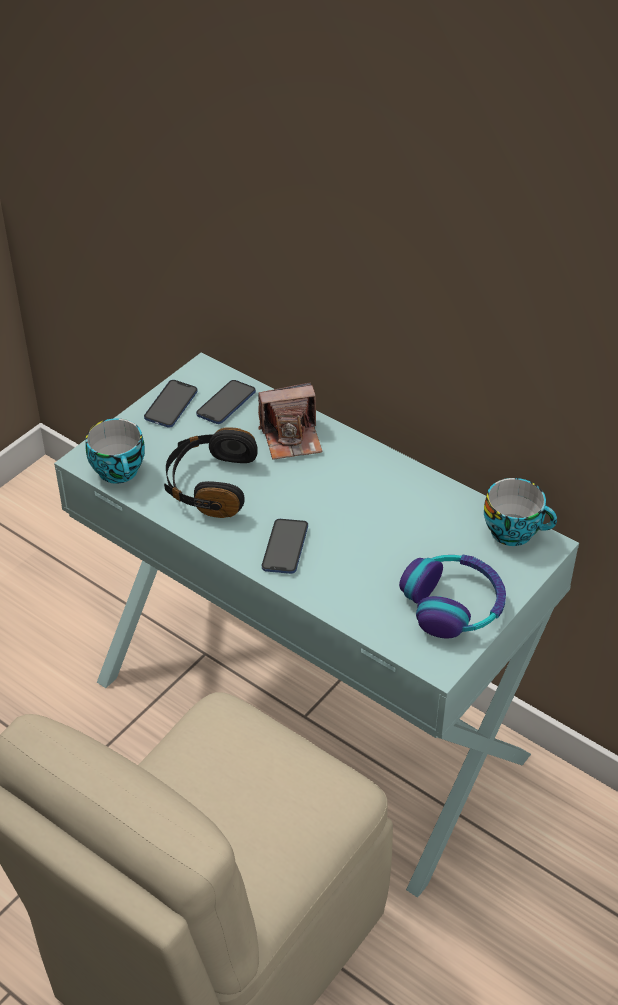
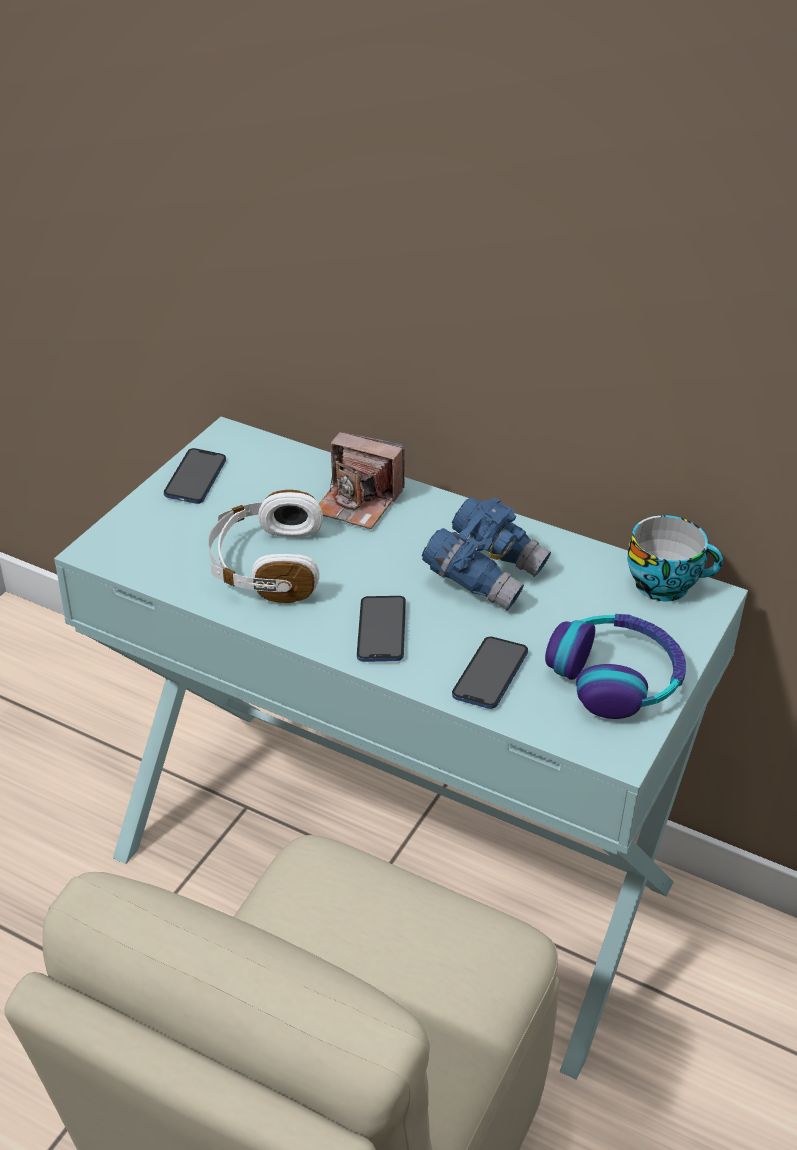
camera: 10 degrees left, 5 degrees down
cup [85,419,145,484] -> none
black headphones [164,427,258,518] -> white headphones [208,490,323,603]
phone [196,380,256,424] -> phone moved to [452,637,528,709]
camera [258,383,323,460] -> camera turned 45 degrees clockwise [319,432,405,529]
none -> blue binoculars [422,497,551,611]

